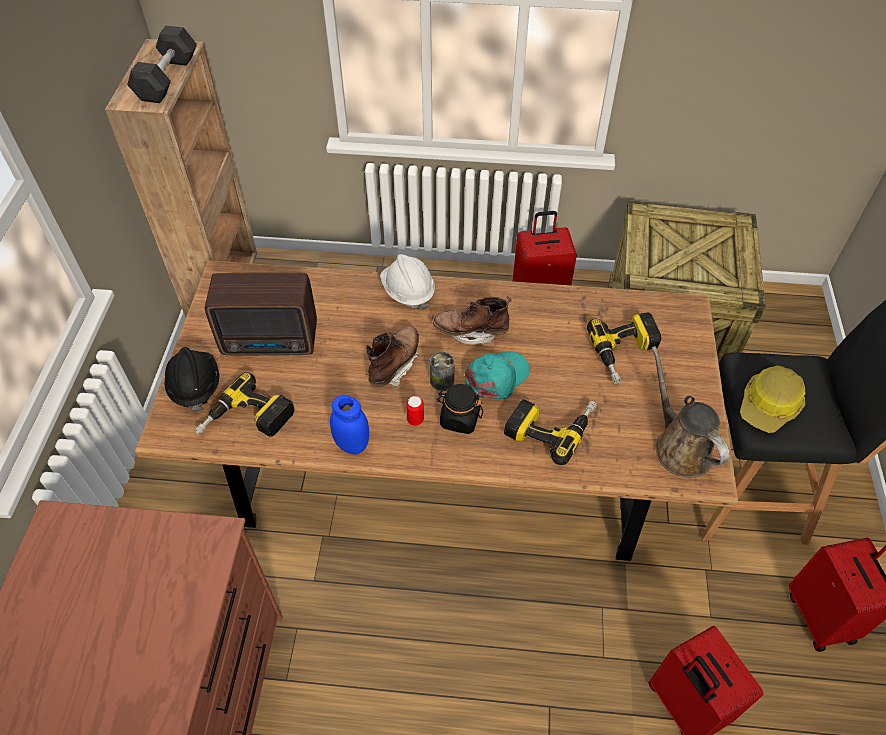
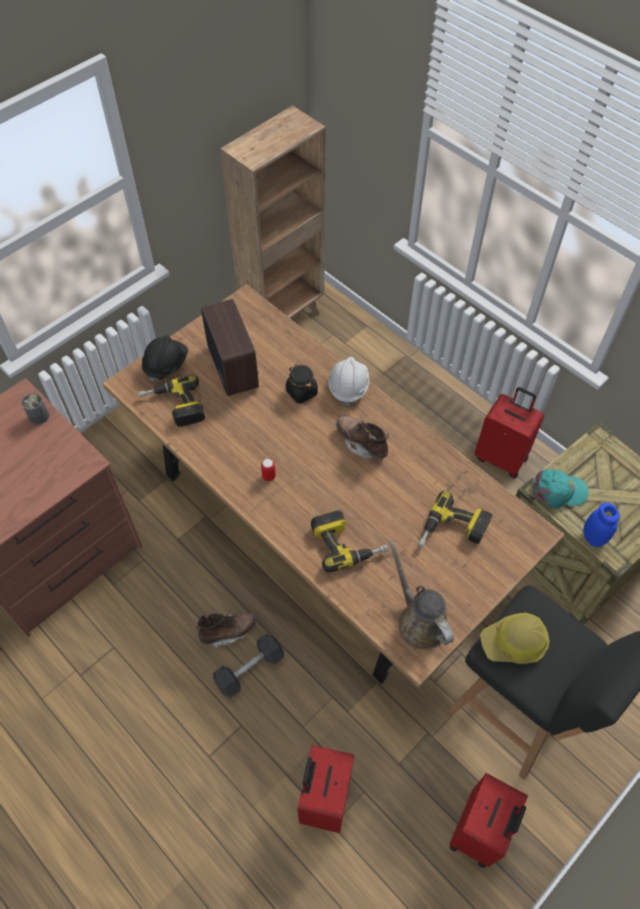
camera: 40 degrees right, 5 degrees up
grey dumbbell [127,26,197,103] -> grey dumbbell moved to [213,634,284,697]
radio [205,272,317,355] -> radio turned 150 degrees counterclockwise [201,299,259,396]
blue jar [330,395,369,455] -> blue jar moved to [583,502,620,547]
brown boot [366,326,419,387] -> brown boot moved to [196,612,257,649]
can [430,352,455,391] -> can moved to [22,393,49,425]
black jar [436,384,483,434] -> black jar moved to [286,365,318,404]
turquoise cap [465,351,530,400] -> turquoise cap moved to [532,469,589,509]
brown watering can [652,346,730,478] -> brown watering can turned 45 degrees counterclockwise [389,540,454,650]

